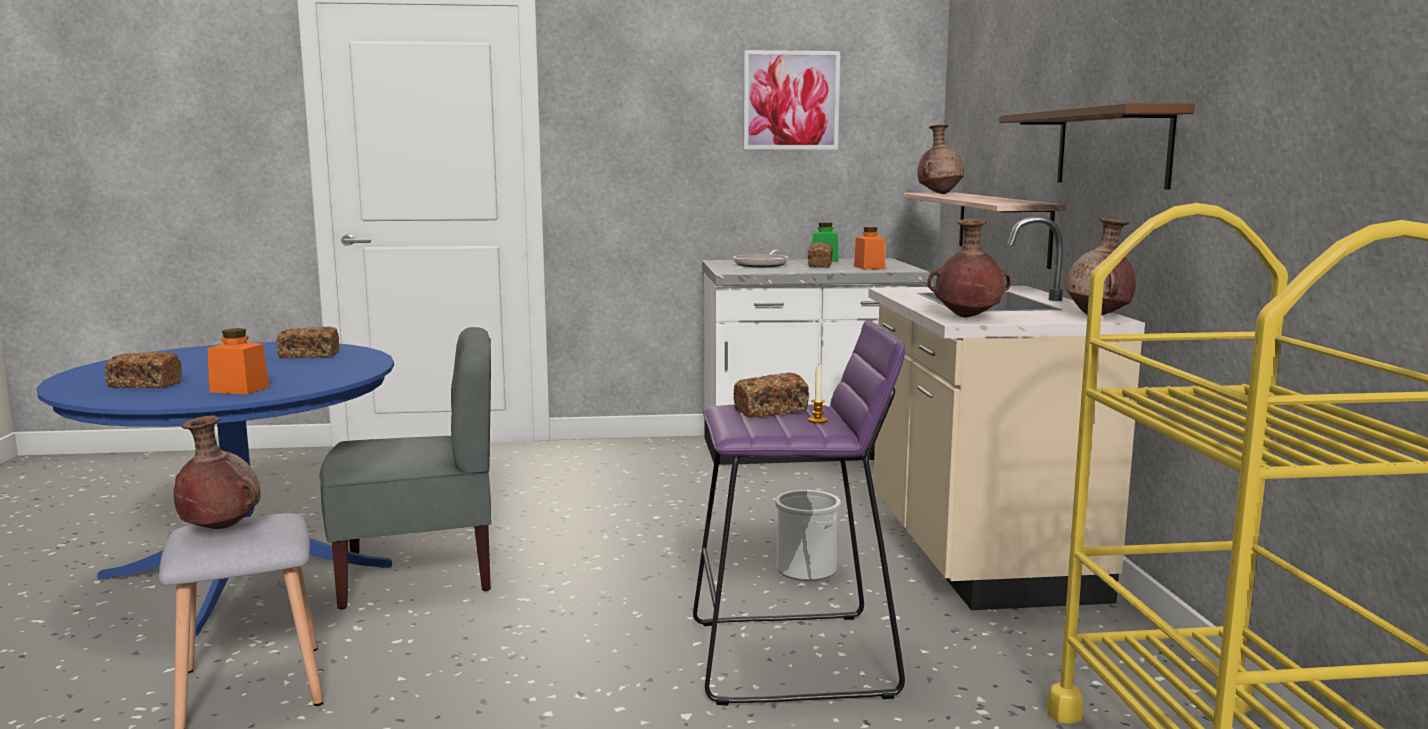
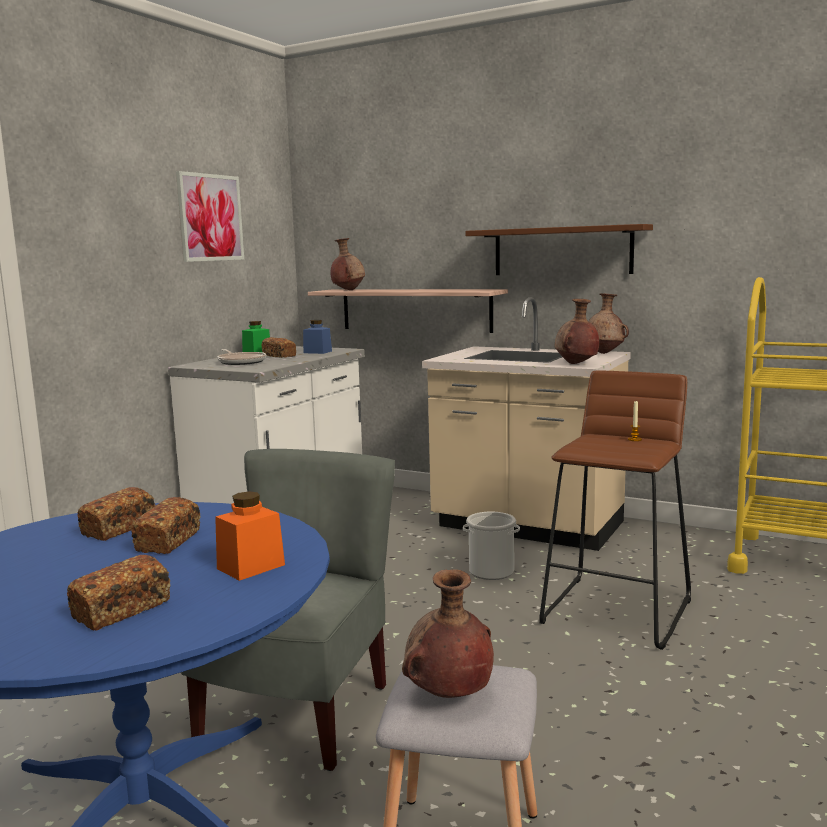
camera: 55 degrees left, 0 degrees up
purple stool [693,320,905,706] -> brown stool [539,371,691,650]
bread [733,373,809,418] -> bread moved to [131,497,201,554]
orange jar [854,227,885,269] -> blue jar [303,320,332,354]

